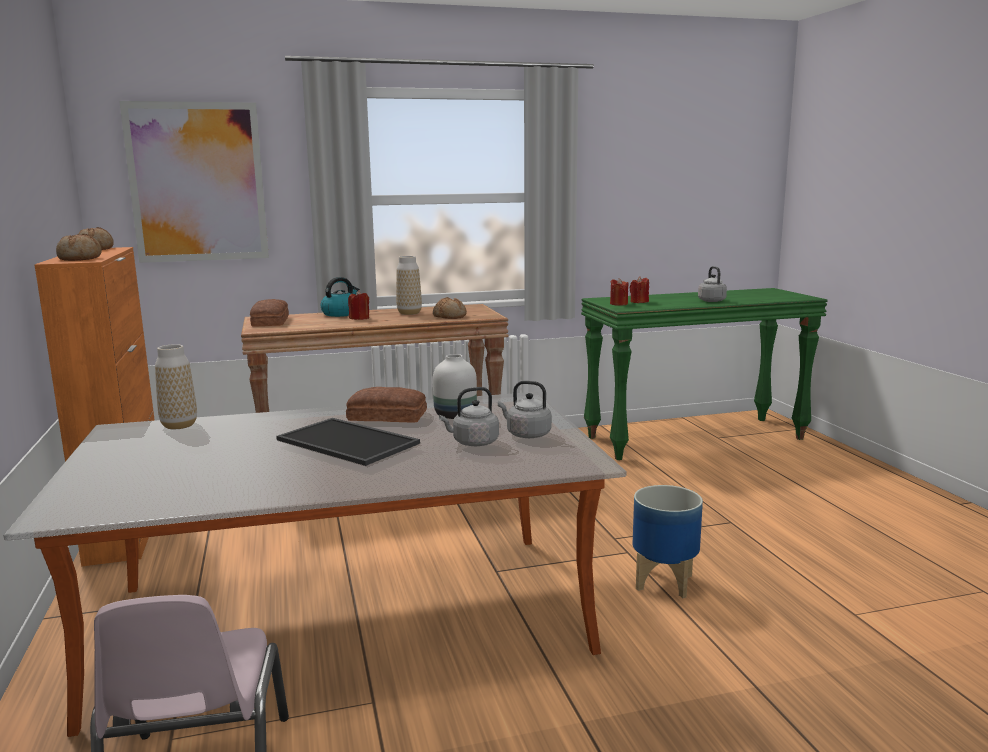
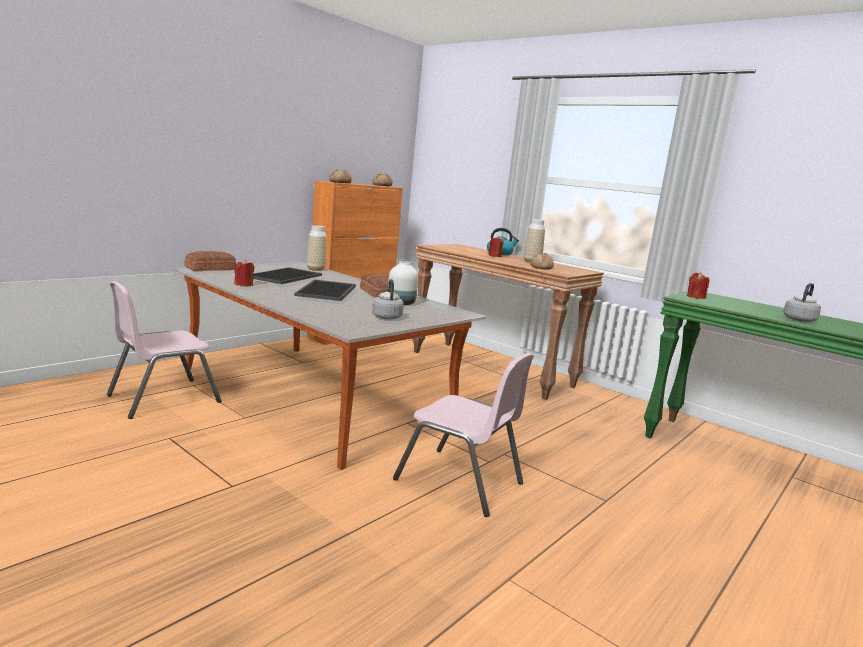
camera: 55 degrees right, 0 degrees up
picture [119,101,269,263] -> none
bread [250,299,289,327] -> bread moved to [184,251,236,271]
grey kettle [439,387,499,446] -> none
red candle [630,276,649,303] -> red candle moved to [234,260,255,286]
planter [633,485,703,598] -> pink chair [393,353,534,517]
none -> tray [254,267,322,284]

